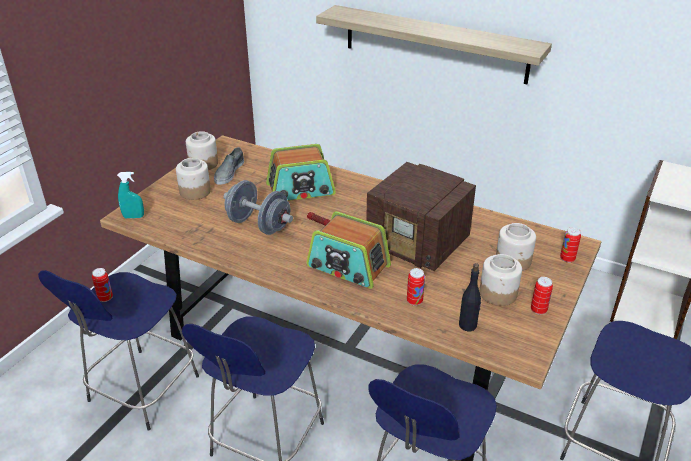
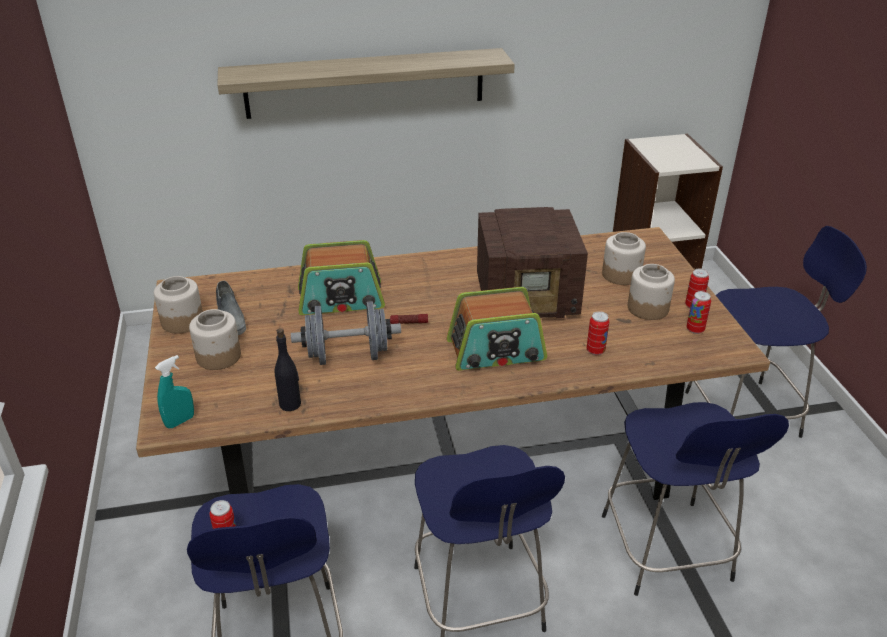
camera: 40 degrees left, 0 degrees up
radio [266,144,336,201] -> radio turned 45 degrees clockwise [298,240,385,315]
black bottle [459,263,481,331] -> black bottle moved to [274,328,301,411]
can [560,227,581,263] -> can moved to [687,291,711,334]

